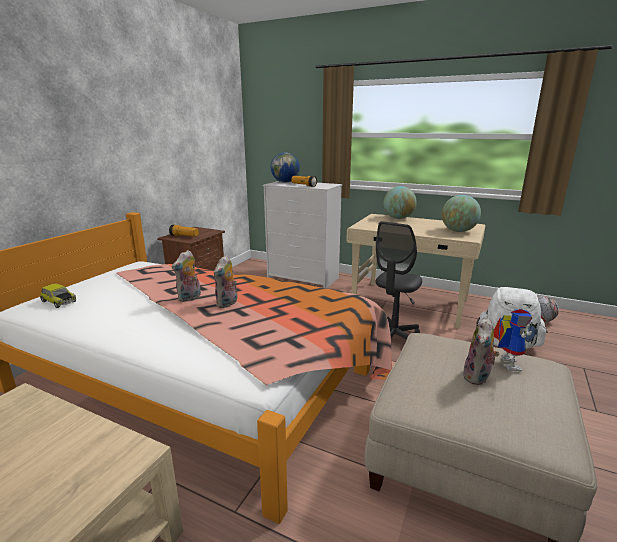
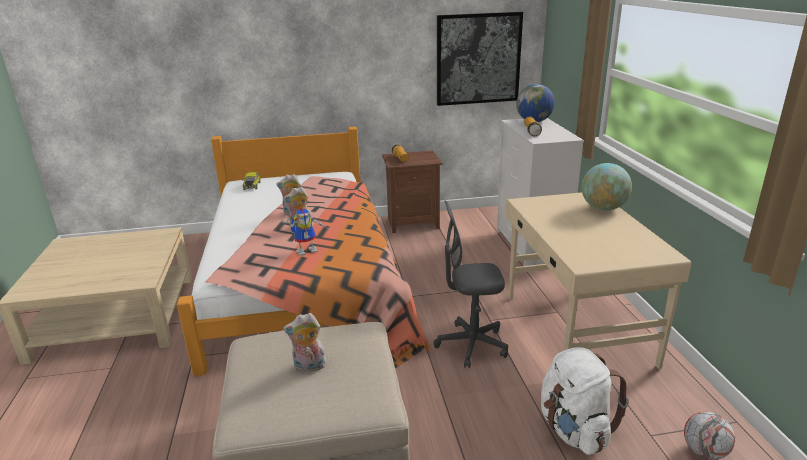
camera: 55 degrees right, 5 degrees up
globe [442,195,481,232] -> none
toy robot [494,309,533,372] -> toy robot moved to [281,208,328,256]
none -> picture [437,12,523,106]

